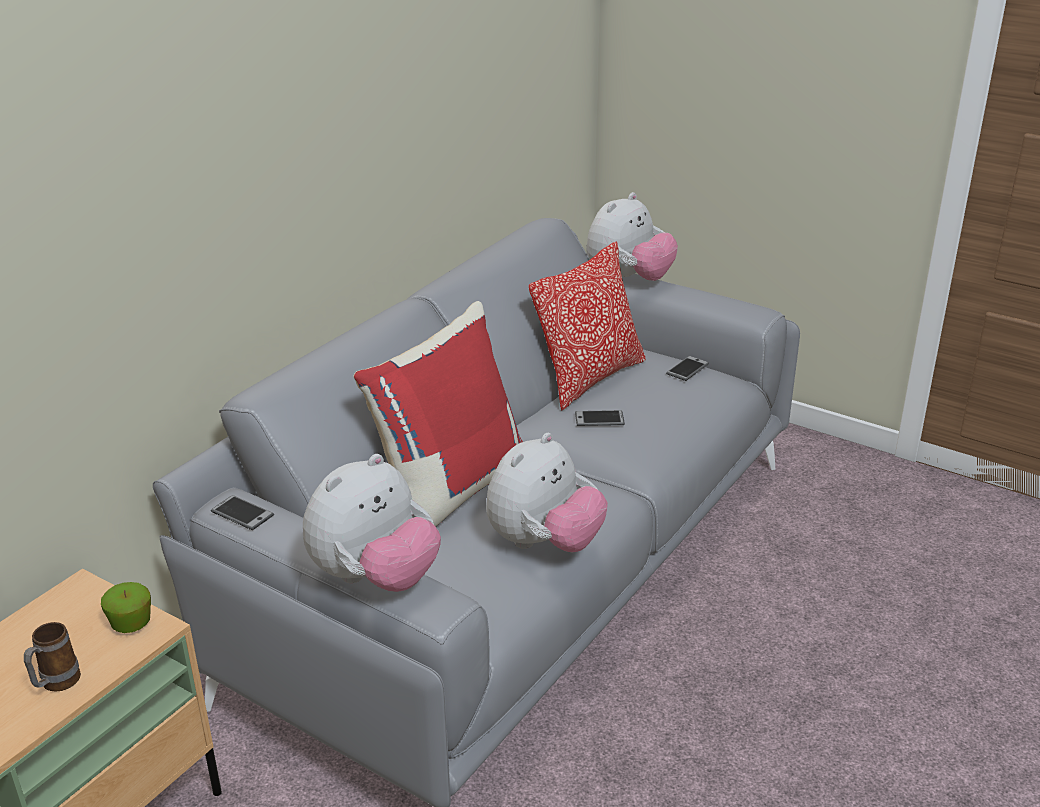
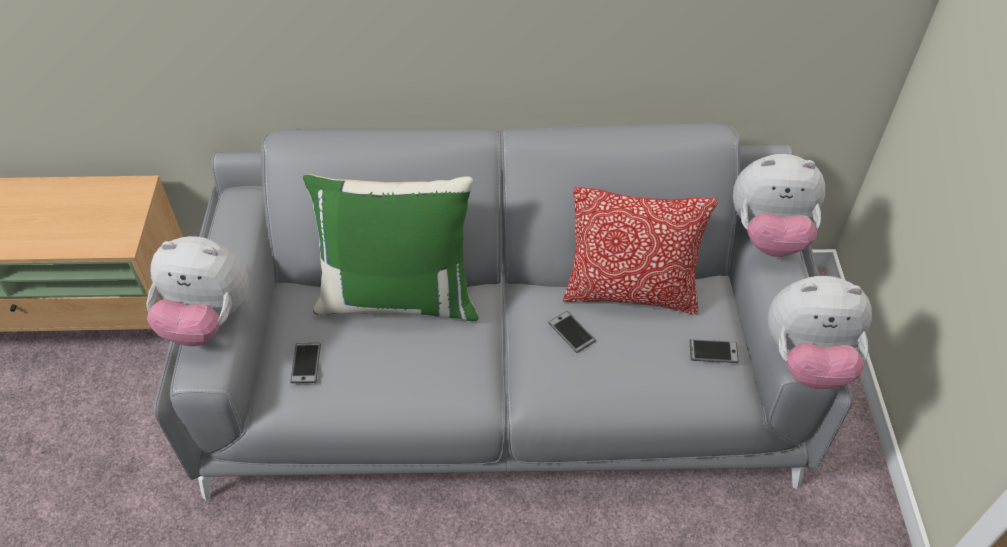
camera: 55 degrees right, 20 degrees up
mug [24,622,81,692] -> none
apple [101,582,151,633] -> none
phone [211,495,274,530] -> phone moved to [290,343,321,383]
red pillow [353,301,523,527] -> green pillow [303,174,479,321]
plush toy [486,433,608,552] -> plush toy moved to [768,276,872,389]

